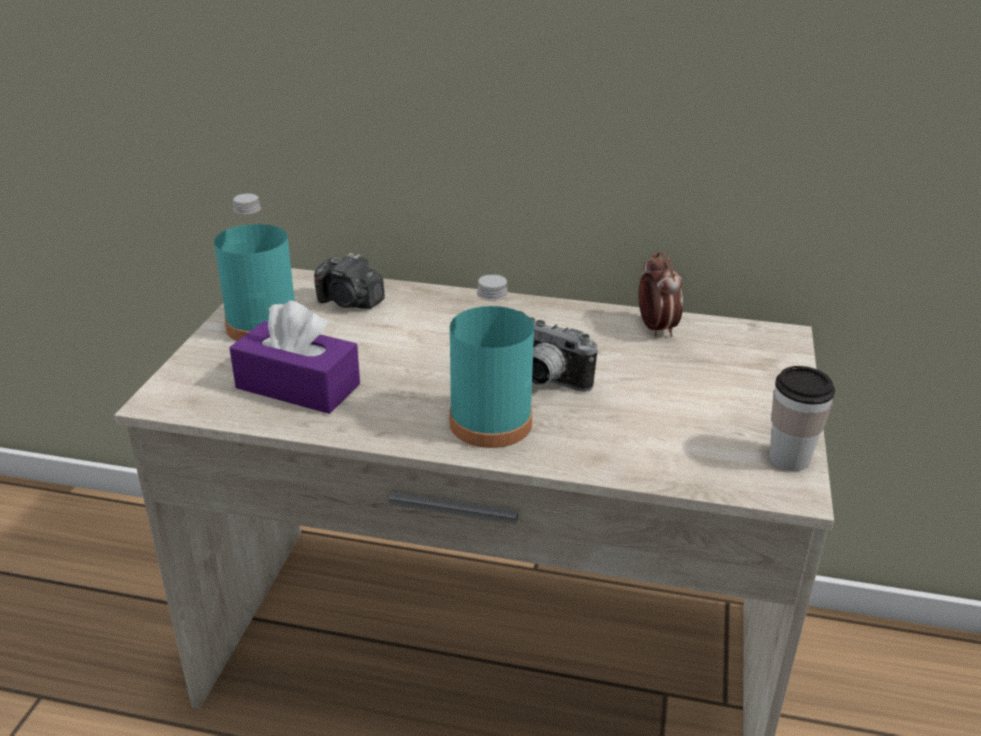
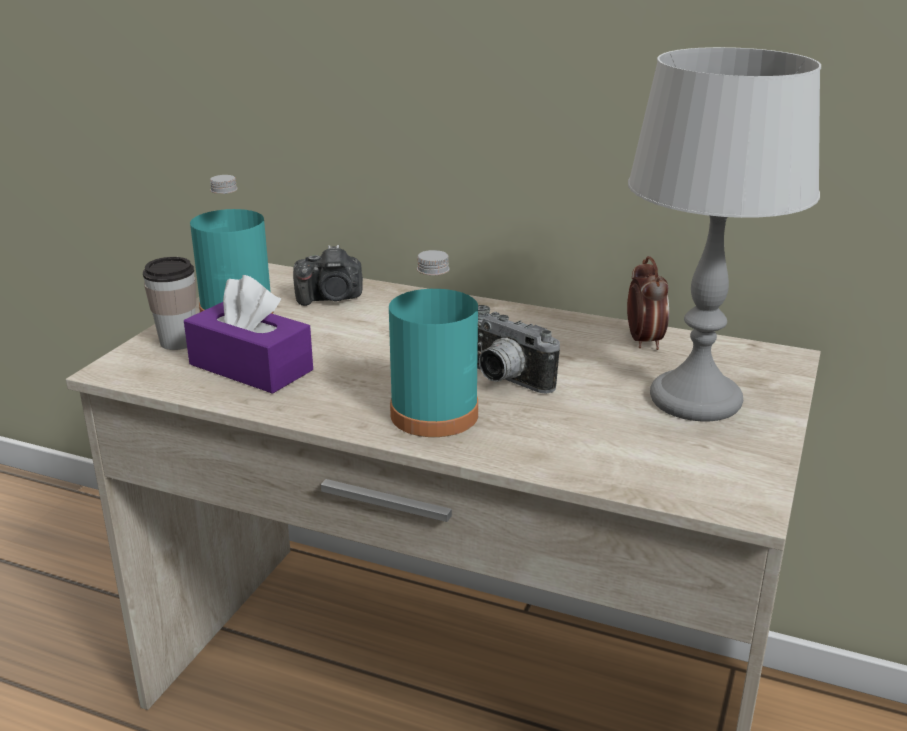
camera: 10 degrees right, 5 degrees down
camera [314,253,385,309] -> camera turned 45 degrees counterclockwise [293,245,363,306]
cup [769,366,835,471] -> cup moved to [143,257,196,350]
none -> grey table lamp [628,47,821,421]

